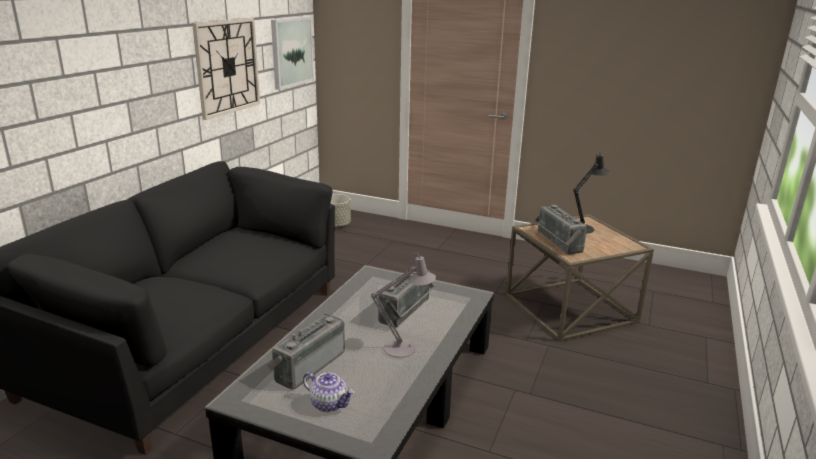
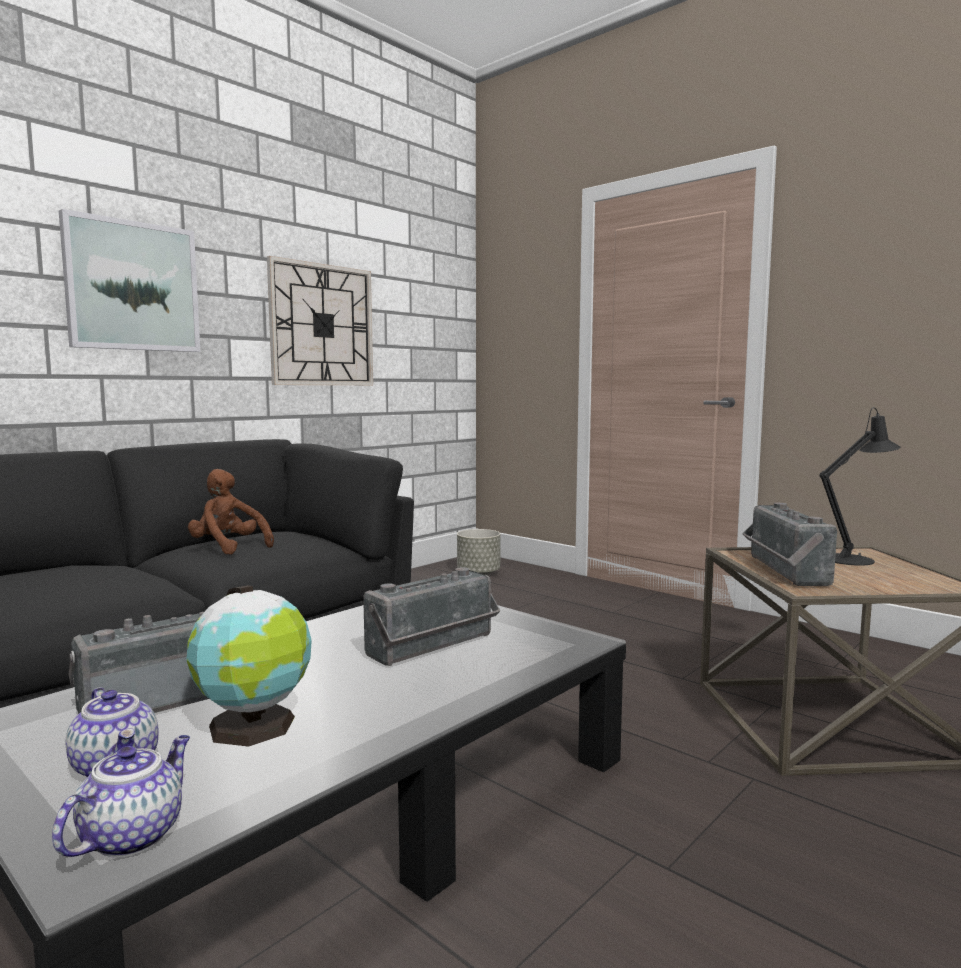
camera: 20 degrees right, 15 degrees down
picture [271,16,314,90] -> picture moved to [59,209,200,352]
grey table lamp [371,252,436,358] -> none
none -> teapot [52,735,190,857]
none -> globe [187,585,312,747]
none -> brown plush toy [188,469,274,555]

